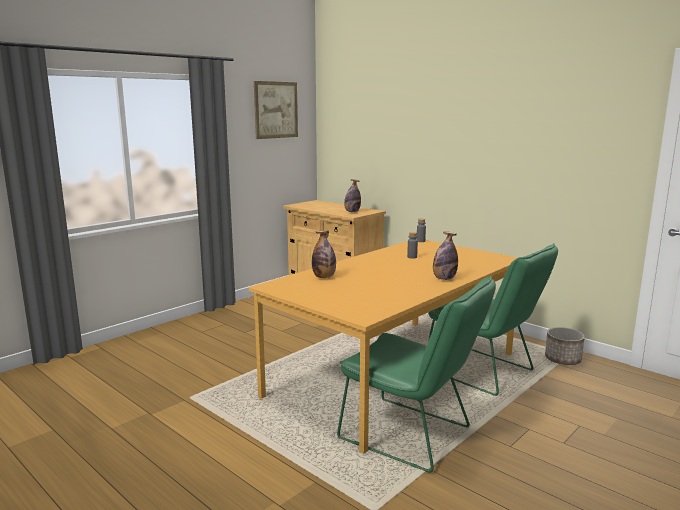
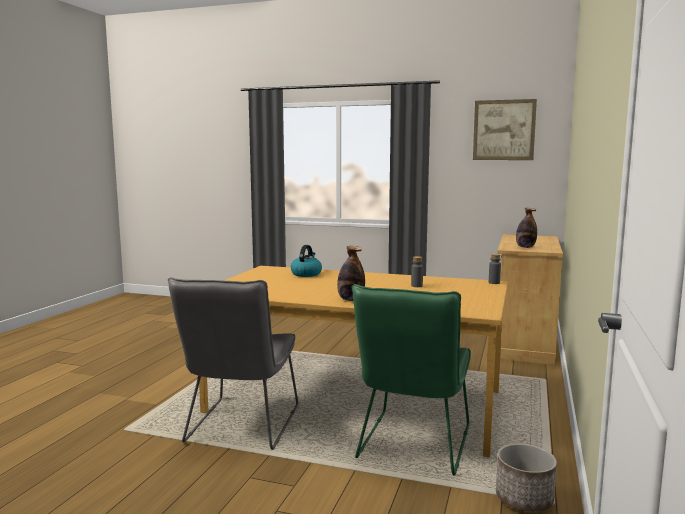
camera: 65 degrees right, 5 degrees down
bottle [312,230,336,278] -> kettle [291,245,322,277]
green chair [337,276,496,473] -> grey chair [168,277,298,450]

